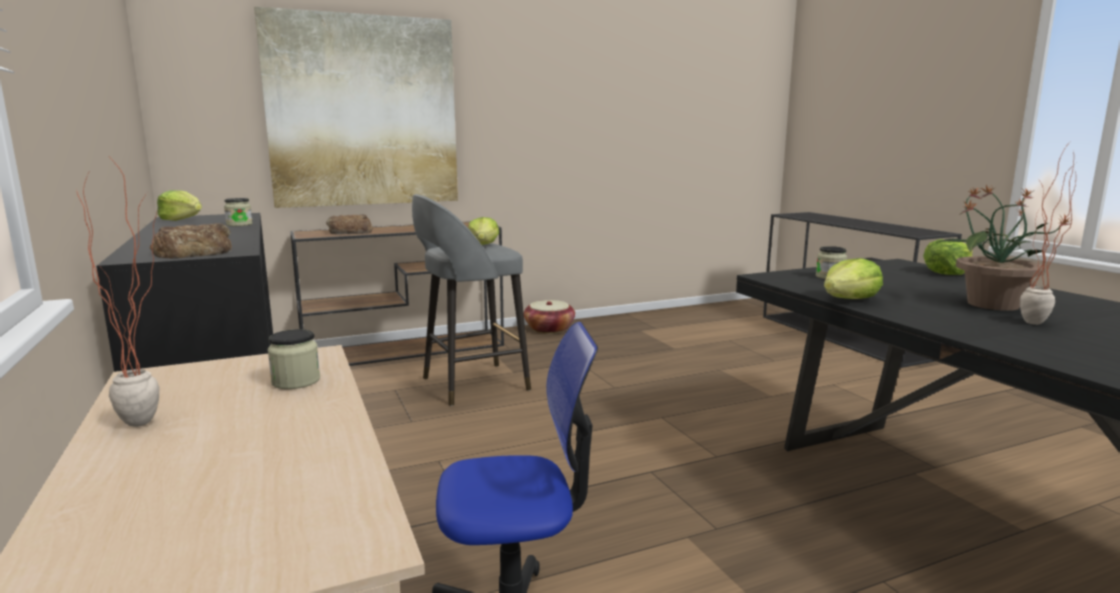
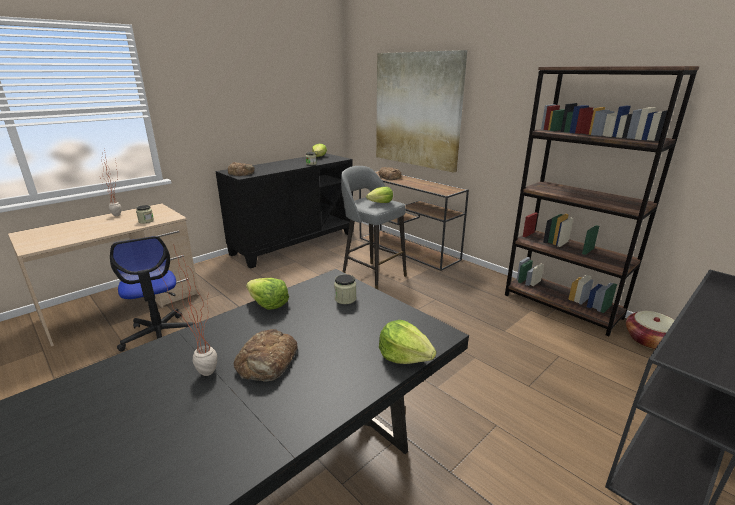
camera: 70 degrees right, 10 degrees up
basket [524,300,575,334] -> basket moved to [626,311,675,350]
potted plant [937,185,1071,311] -> bread [234,329,298,381]
none -> brown bookcase [505,66,700,337]

